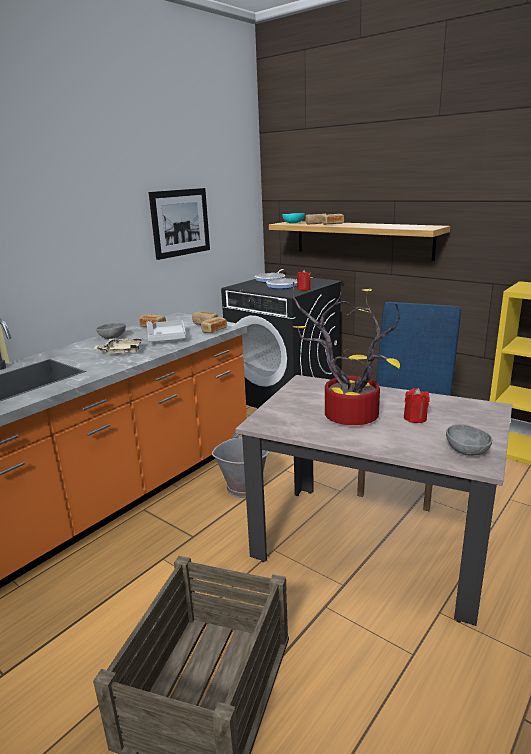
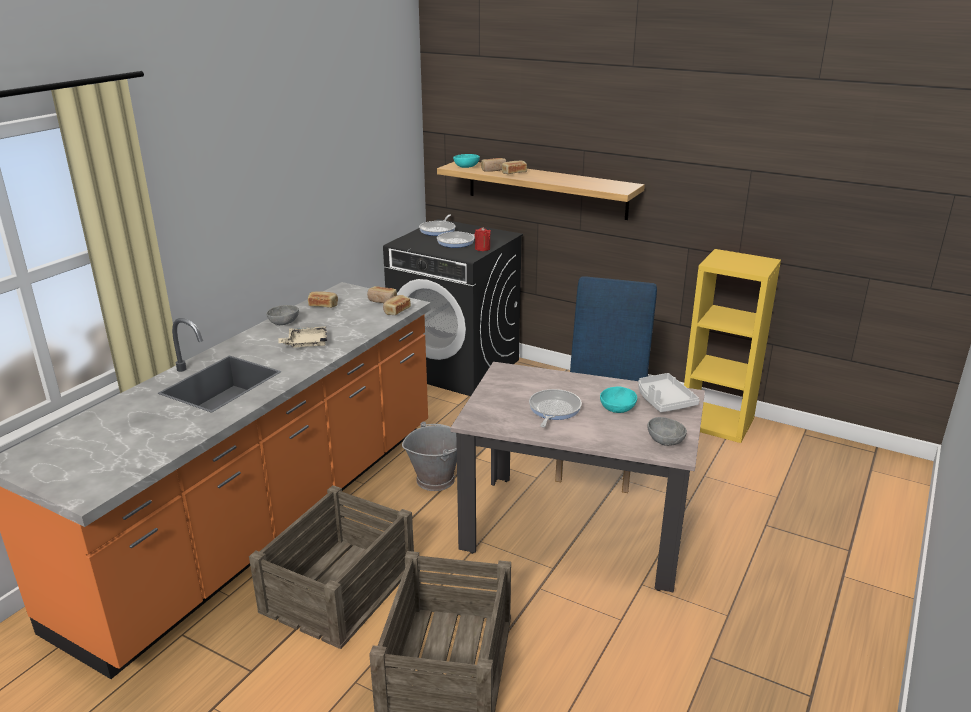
camera: 10 degrees left, 5 degrees up
grey tray [146,320,186,342] -> grey tray moved to [638,373,699,412]
picture [149,188,210,260] -> none
potted plant [293,282,400,425] -> frying pan [529,389,582,427]
red candle [404,388,430,423] -> turquoise bowl [600,387,637,413]
none -> crate [249,485,414,649]

